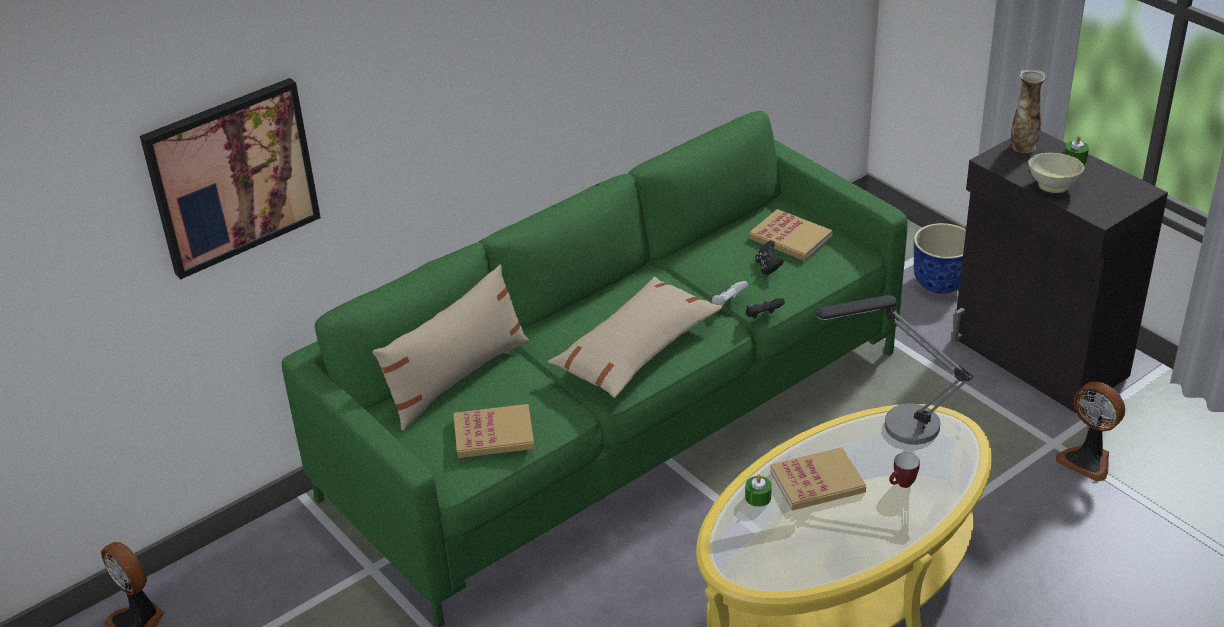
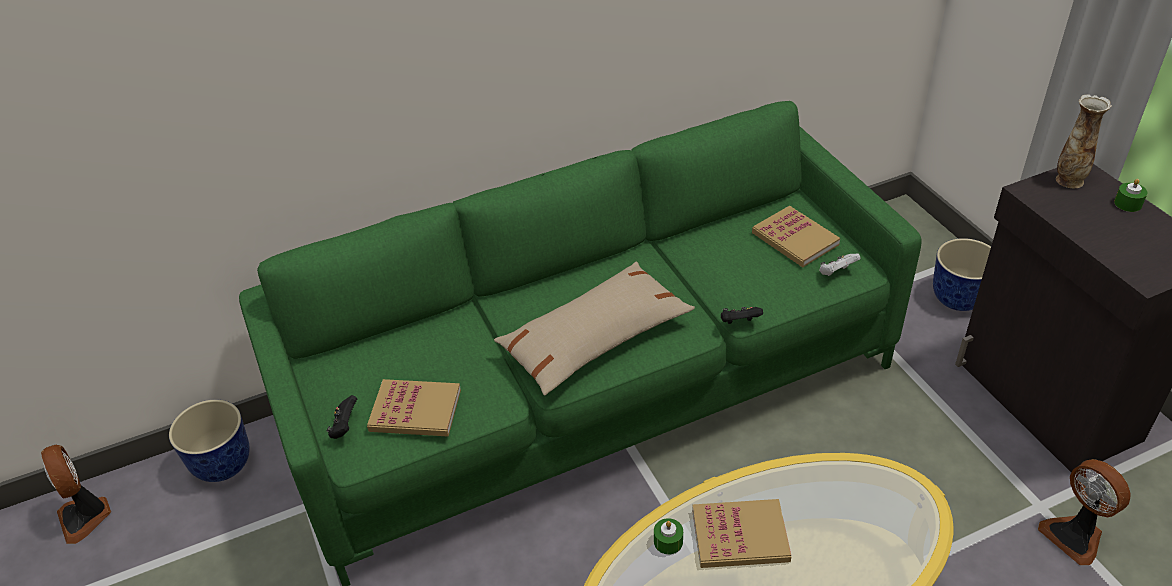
camera: 15 degrees right, 5 degrees up
picture [140,78,321,280] -> none
beige pillow [372,264,529,431] -> none
white game controller [712,281,748,306] -> white game controller moved to [819,254,861,276]
black game controller [755,240,784,275] -> black game controller moved to [327,395,357,439]
table lamp [816,295,973,445] -> none
mug [889,452,920,488] -> none
beige bowl [1028,153,1084,193] -> none
none -> planter [169,400,250,482]

